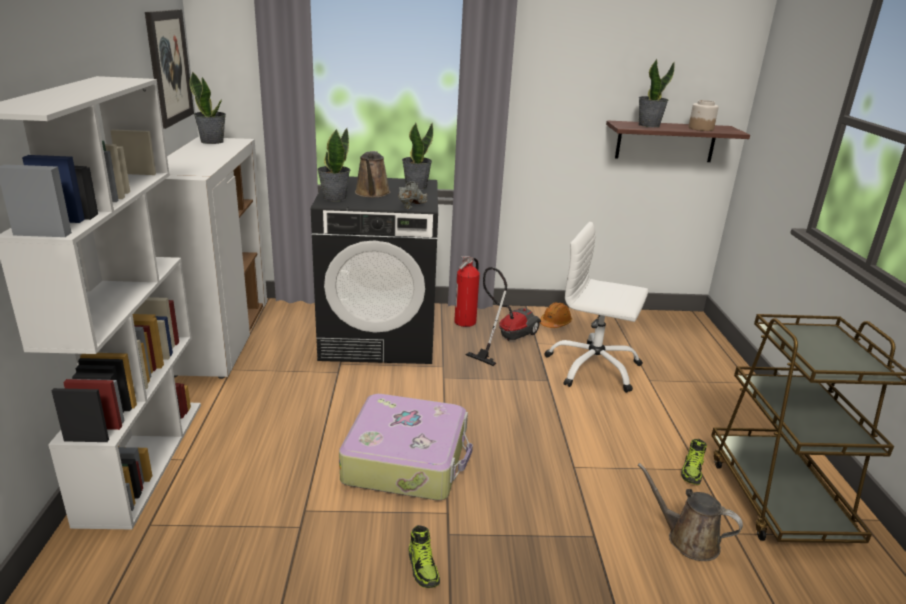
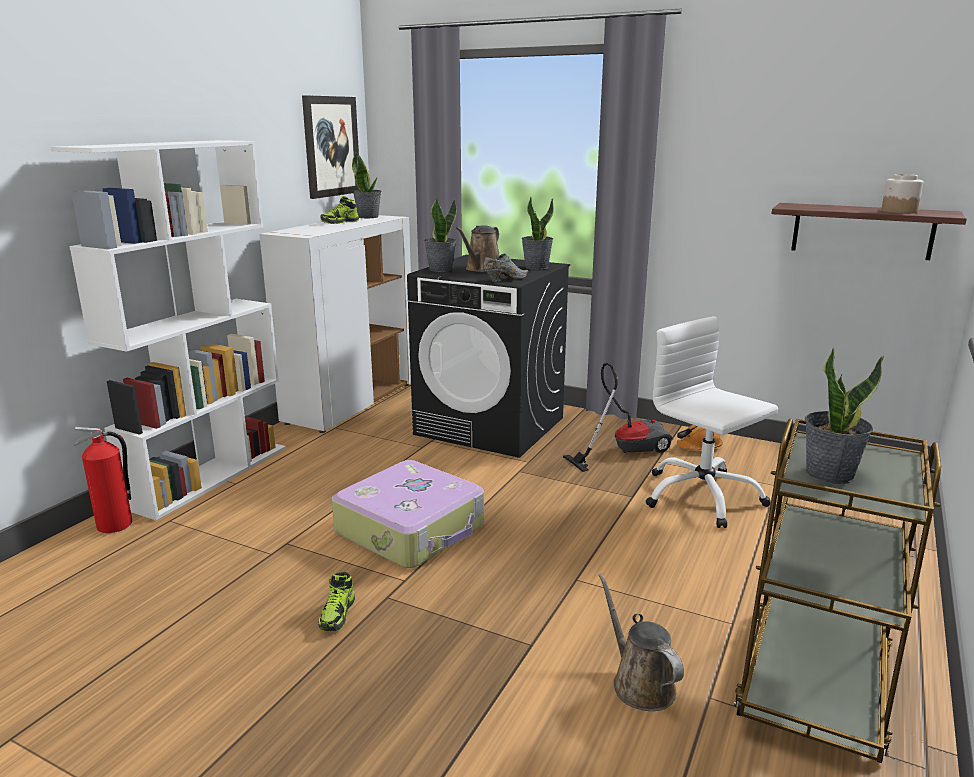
camera: 30 degrees right, 5 degrees down
fire extinguisher [454,256,480,327] -> fire extinguisher moved to [75,427,132,533]
potted plant [639,59,675,127] -> potted plant moved to [805,347,884,484]
shoe [681,439,707,485] -> shoe moved to [320,196,359,224]

